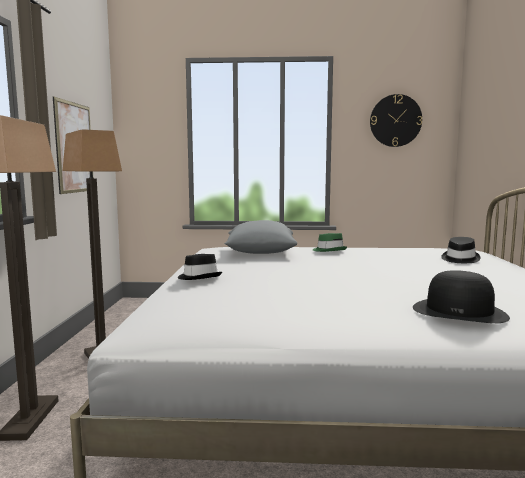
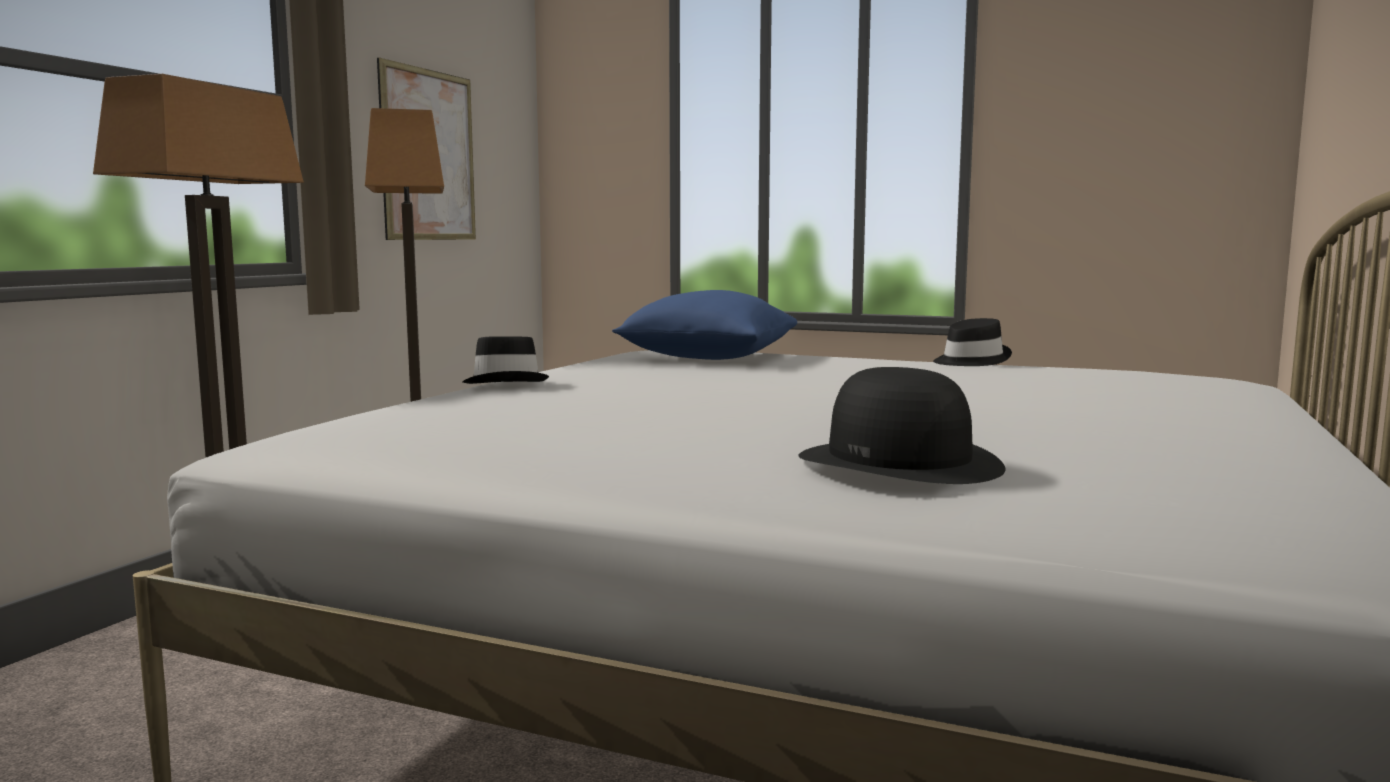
camera: 20 degrees right, 0 degrees up
grey pillow [224,220,297,254] -> blue pillow [612,290,797,360]
green hat [313,233,347,252] -> none
wall clock [370,94,422,147] -> none
black hat [441,237,481,263] -> black hat moved to [933,318,1012,366]

